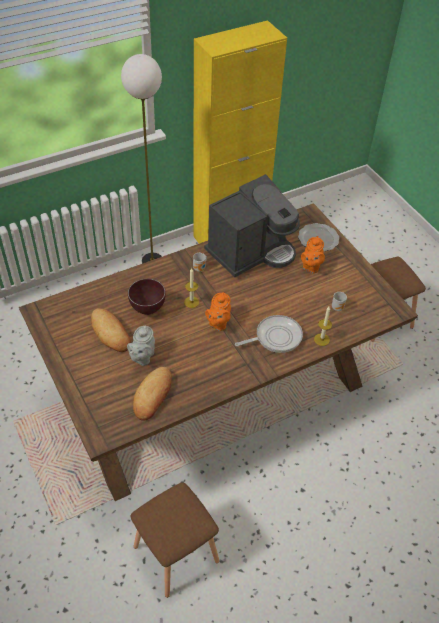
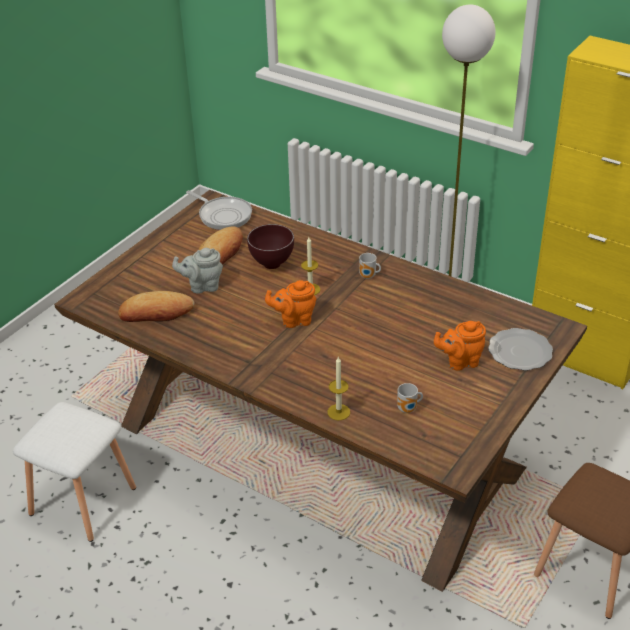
camera: 65 degrees right, 10 degrees down
brown stool [131,482,219,598] -> white stool [13,402,136,542]
coffee machine [204,174,300,277] -> none
frying pan [235,315,303,353] -> frying pan moved to [186,190,252,230]

